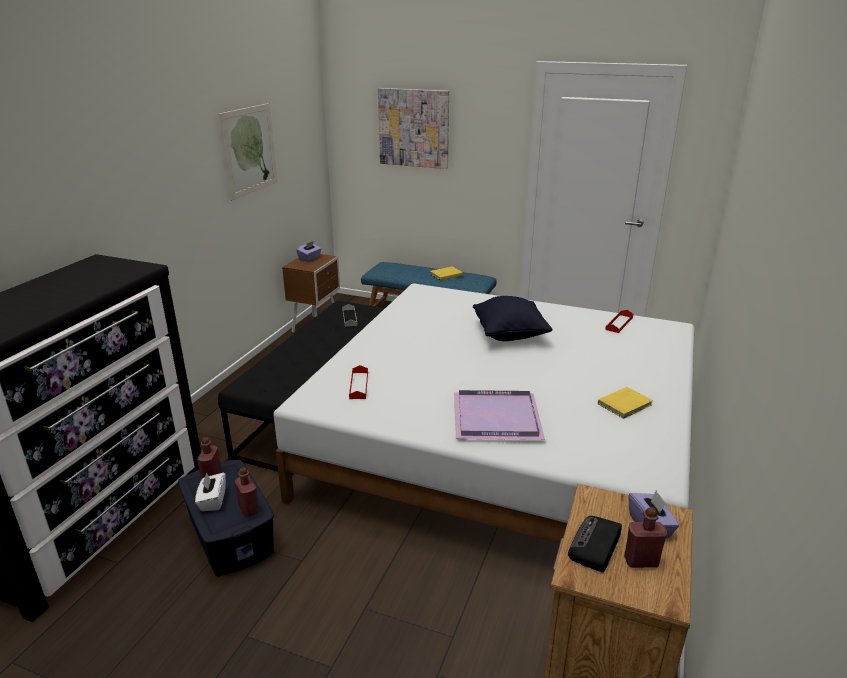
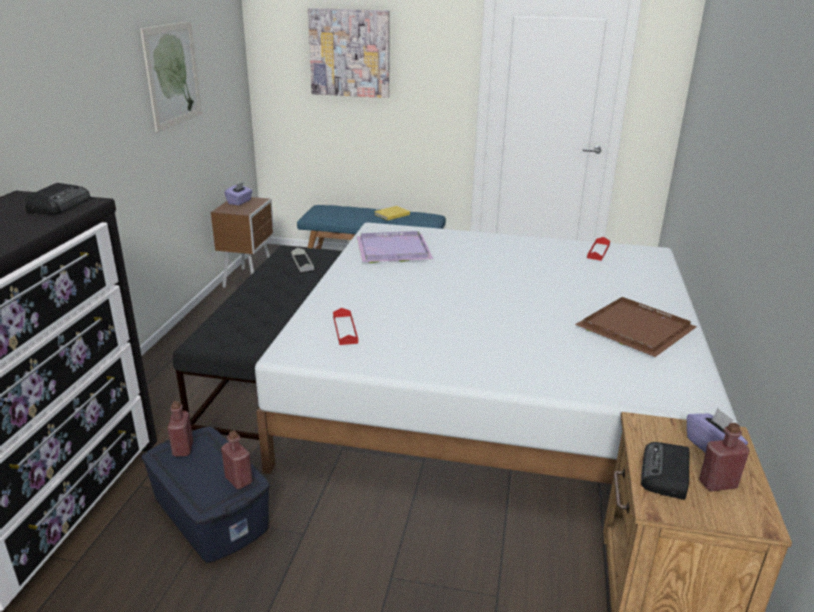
camera: 10 degrees left, 0 degrees up
white tissue box [195,472,226,511] -> none
purple tray [454,390,545,440] -> purple tray moved to [356,231,433,263]
black pillow [473,296,553,341] -> none
yellow book [598,387,653,419] -> brown tray [575,297,697,357]
none -> radio [25,183,90,214]

